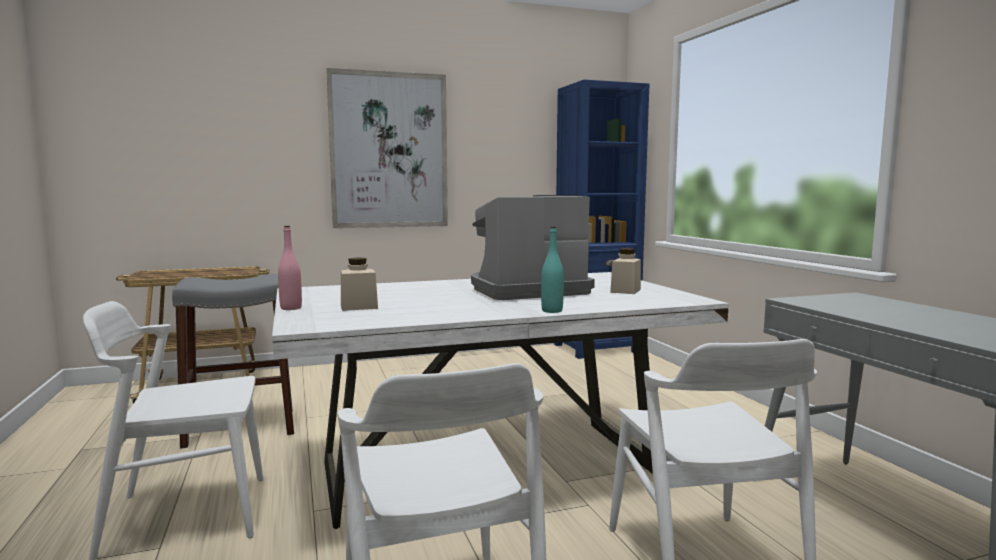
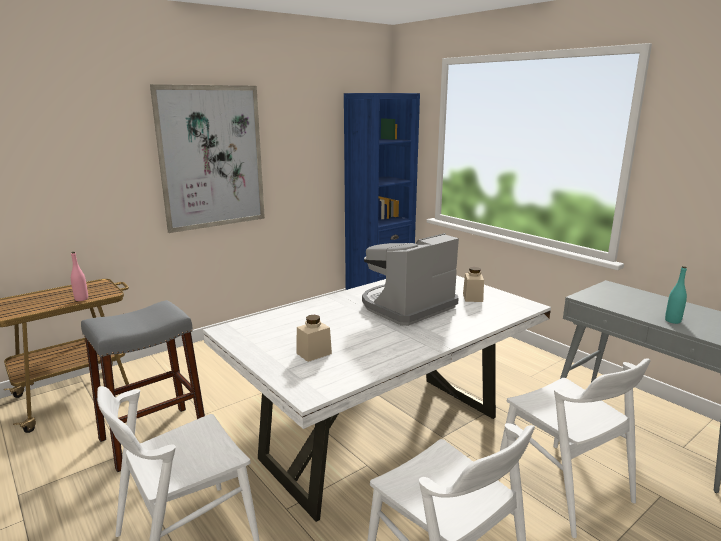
camera: 20 degrees left, 10 degrees up
pink bottle [278,226,302,310] -> pink bottle moved to [71,252,88,301]
turquoise bottle [541,227,564,313] -> turquoise bottle moved to [665,266,687,324]

